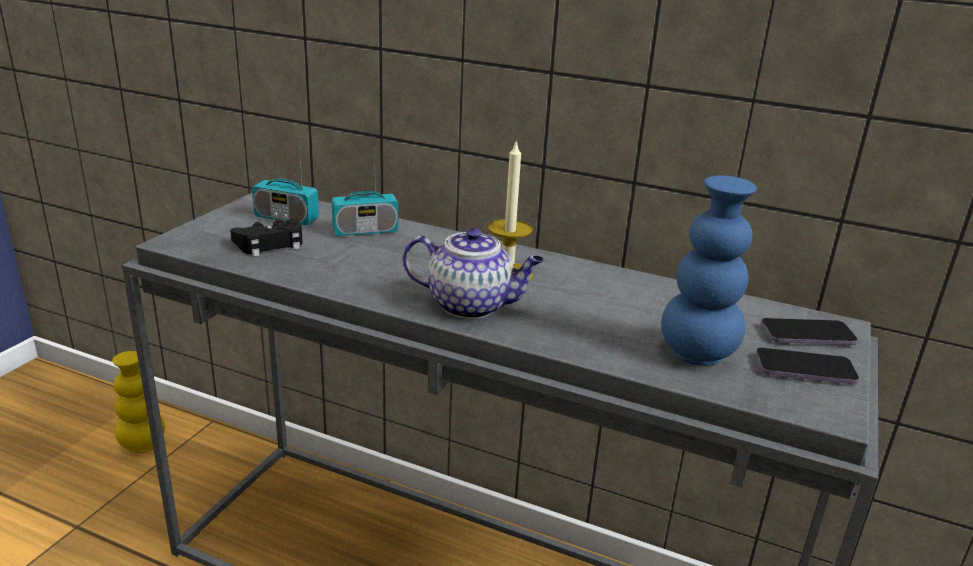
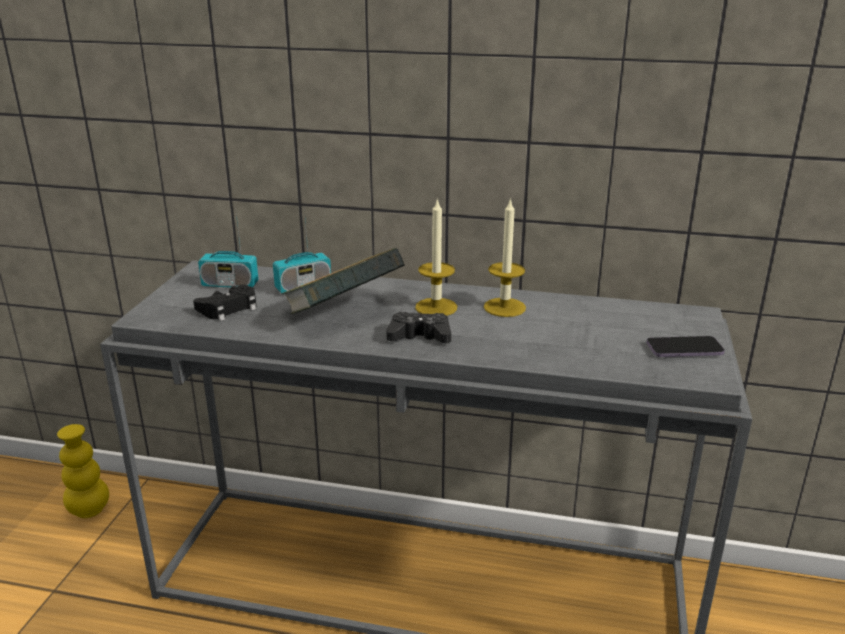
camera: 10 degrees left, 0 degrees up
teapot [403,228,544,319] -> black game controller [386,312,451,343]
blue vase [661,176,757,366] -> none
phone [761,318,858,345] -> none
none -> book [281,248,404,314]
none -> candle [484,198,526,317]

